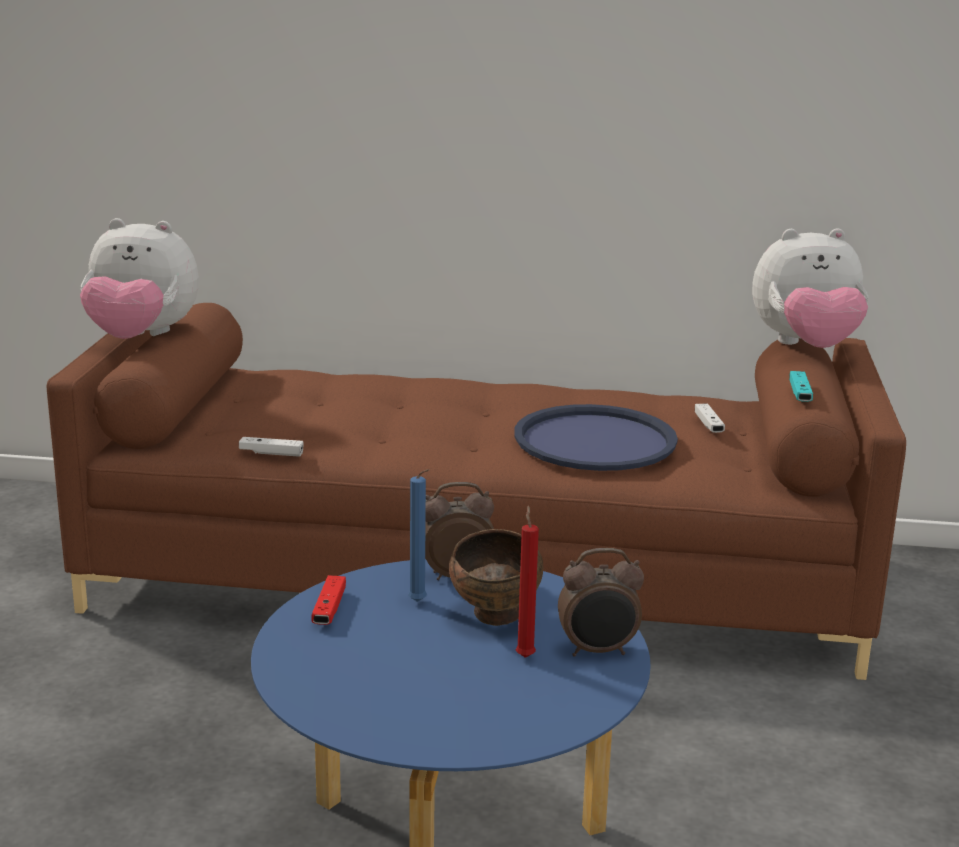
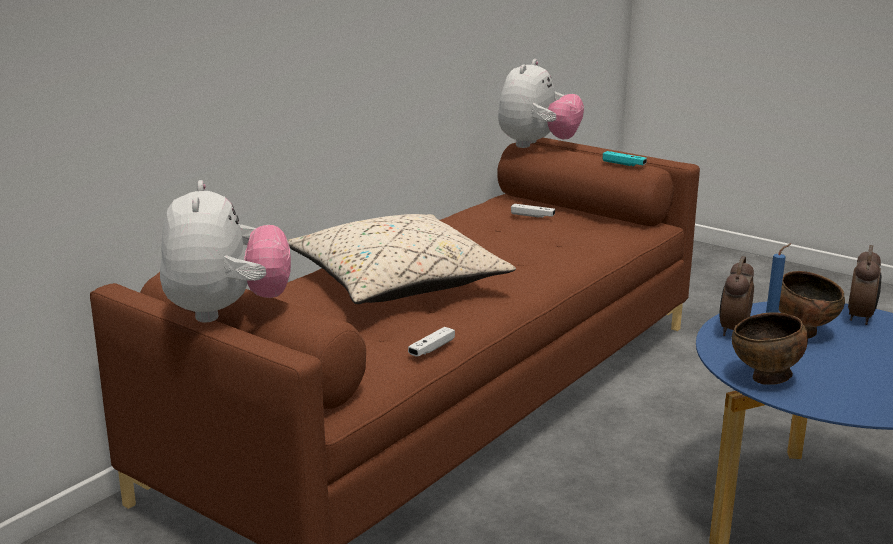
camera: 60 degrees left, 0 degrees up
plush toy [80,218,199,339] -> plush toy turned 45 degrees counterclockwise [160,180,291,323]
red game controller [311,575,346,625] -> brown bowl [732,312,808,385]
blue tray [514,404,678,471] -> none
red candle [516,505,539,658] -> none
none -> beige pillow [287,214,516,304]

